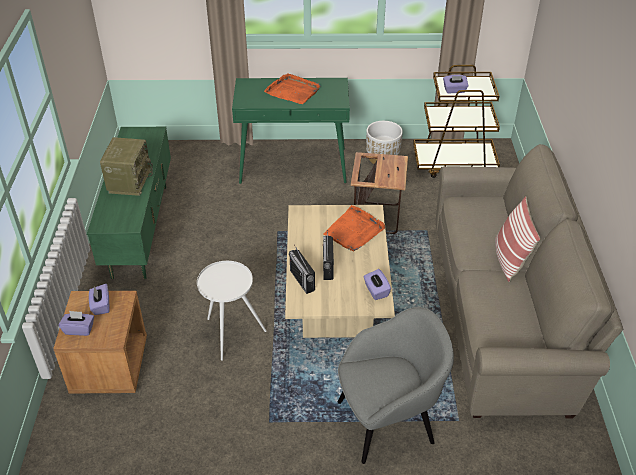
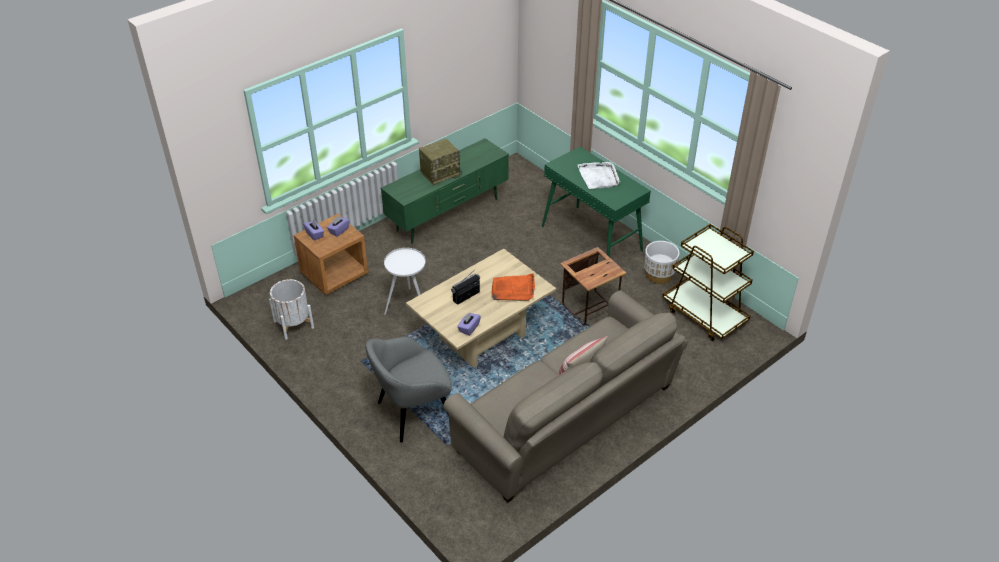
camera: 50 degrees right, 0 degrees up
orange tray [264,73,320,104] -> white tray [577,162,620,189]
radio [289,245,315,294] -> none
grey armchair [338,307,454,464] -> grey armchair turned 120 degrees clockwise [365,337,452,443]
purple tissue box [443,75,469,93] -> none
none -> white planter [269,279,314,340]

